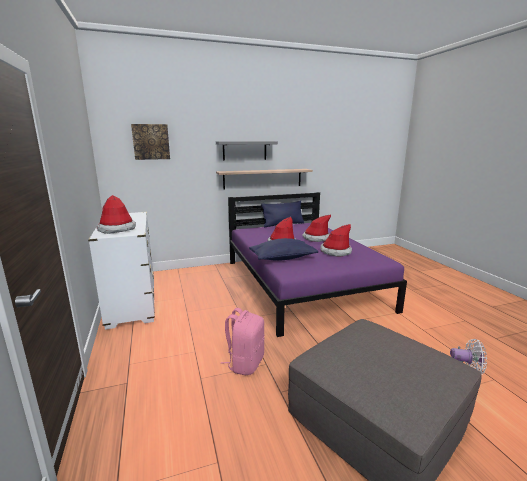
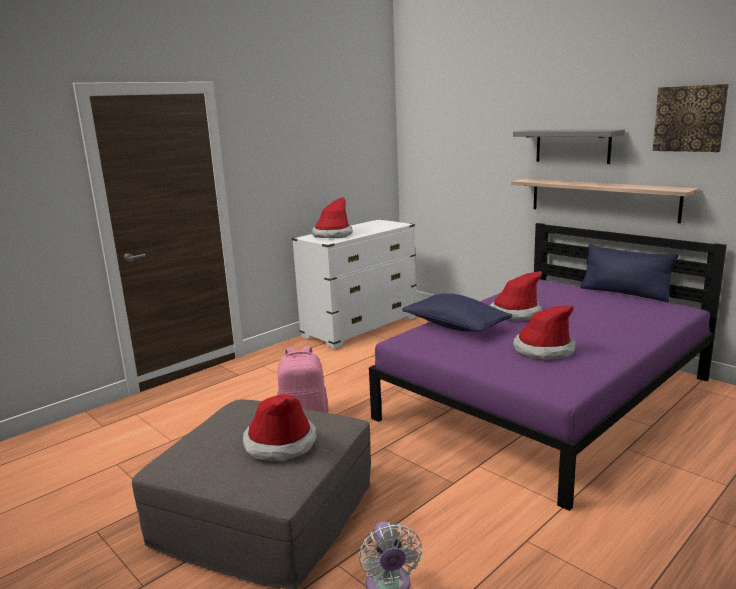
camera: 65 degrees right, 0 degrees up
picture [131,124,170,160] -> picture moved to [653,84,729,152]
hat [302,214,331,242] -> hat moved to [243,394,317,461]

